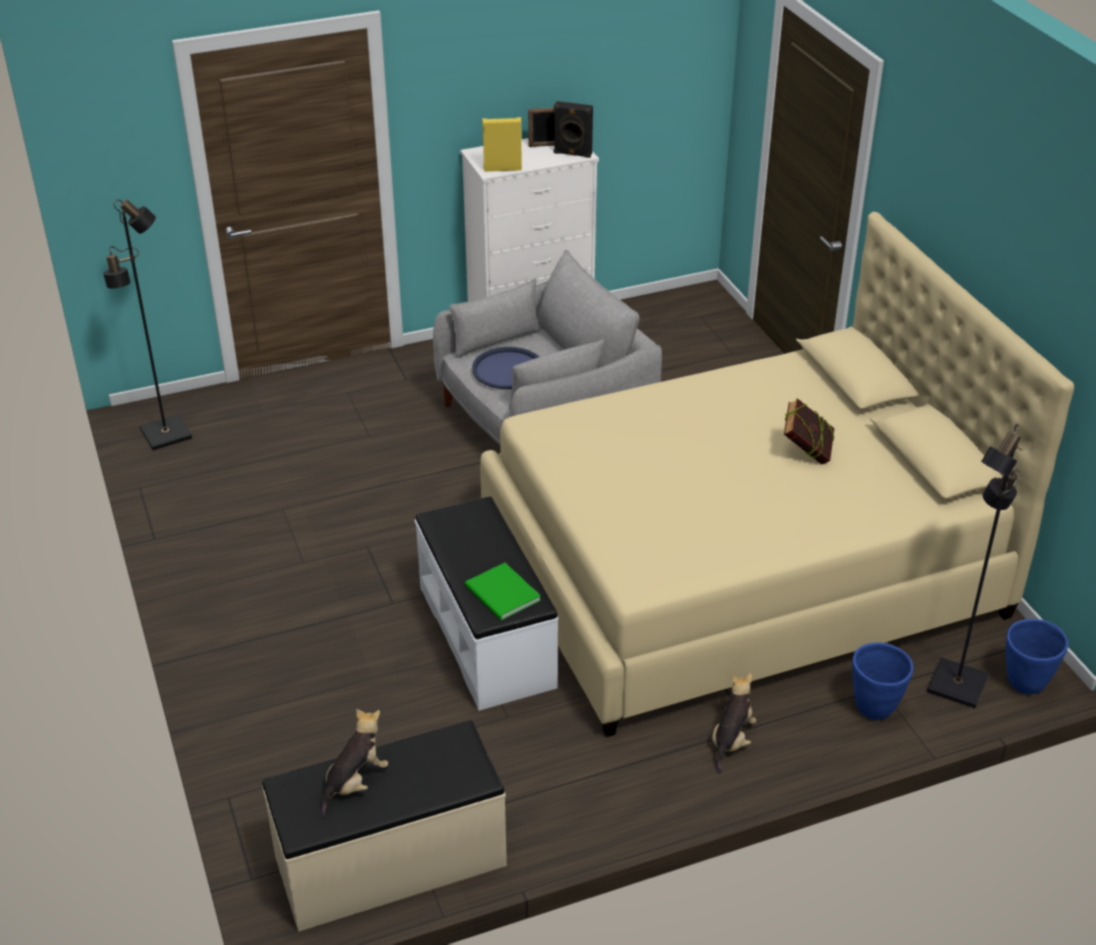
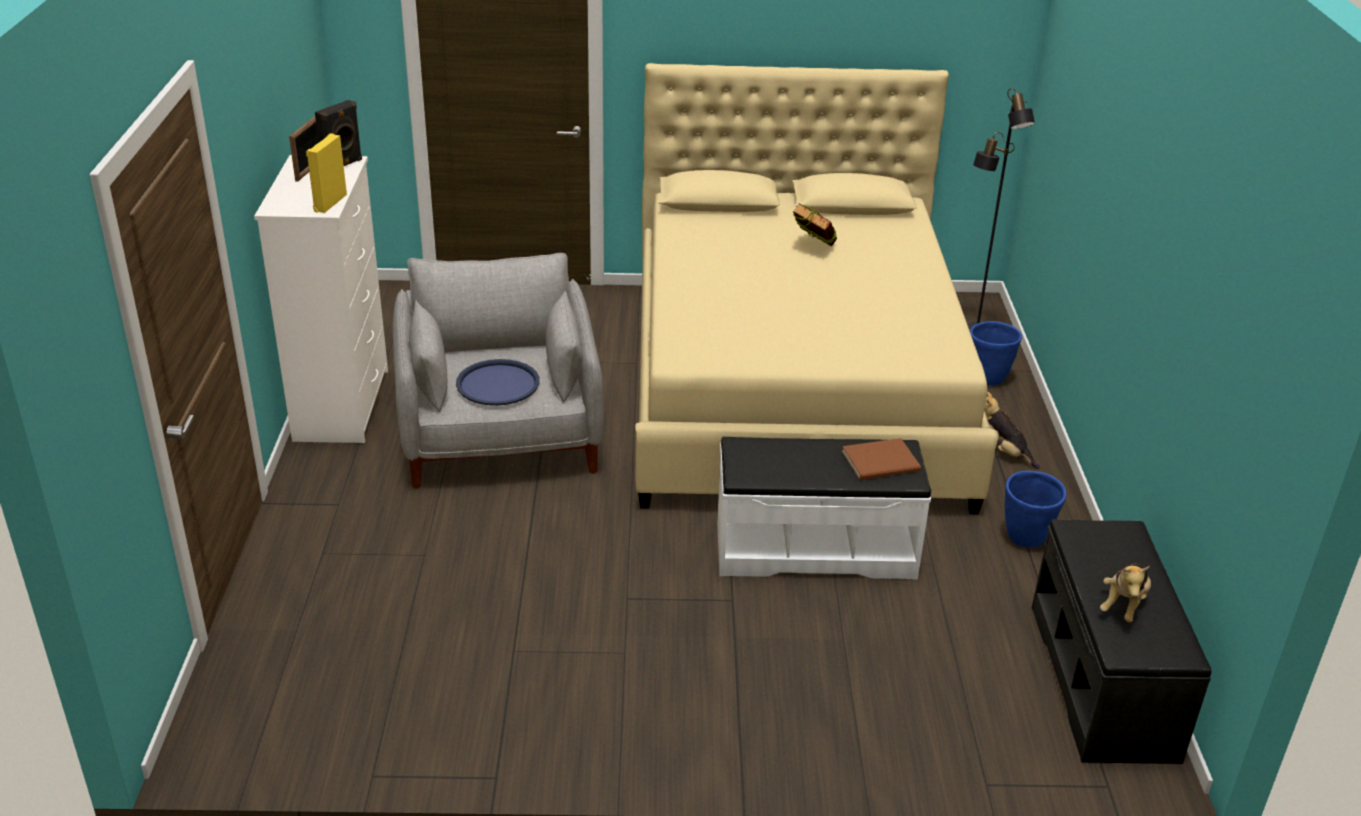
camera: 70 degrees left, 5 degrees down
black floor lamp [103,199,192,450] -> none
beige bench [262,721,507,932] -> black bench [1032,519,1211,764]
plush toy [320,709,388,818] -> plush toy turned 120 degrees counterclockwise [1100,563,1151,622]
green book [465,563,541,620] -> brown book [842,438,921,480]
blue planter [1006,619,1068,694] -> blue planter moved to [1005,471,1067,548]

